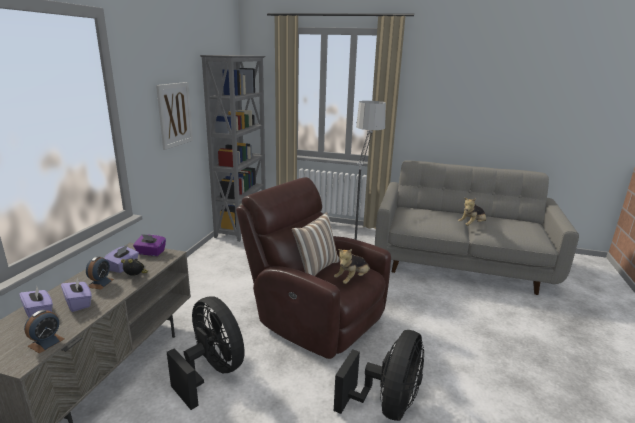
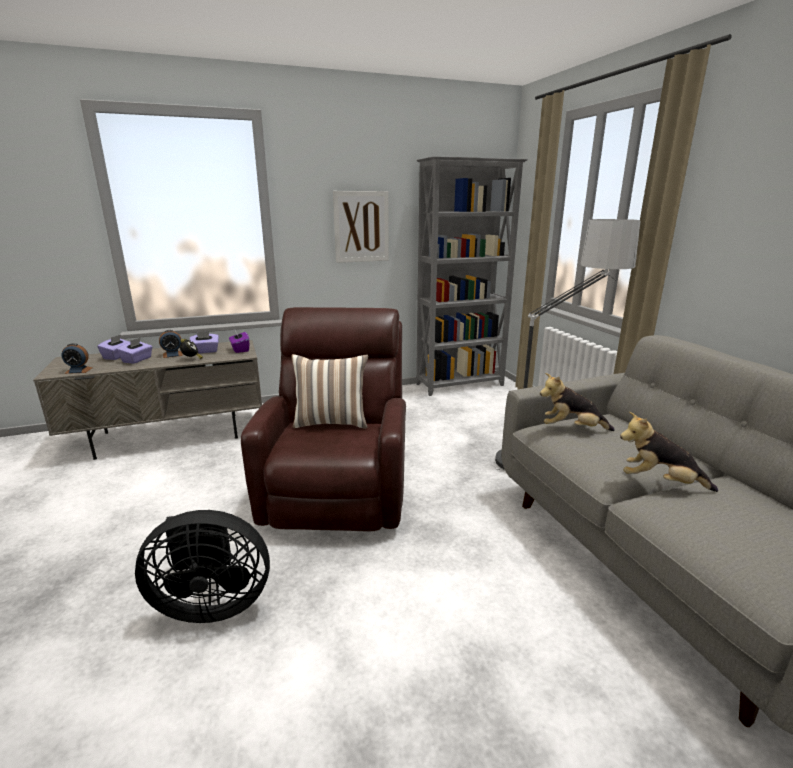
camera: 55 degrees right, 0 degrees up
black fan [167,296,244,410] -> none
plush toy [334,249,370,284] -> plush toy moved to [540,373,615,431]

